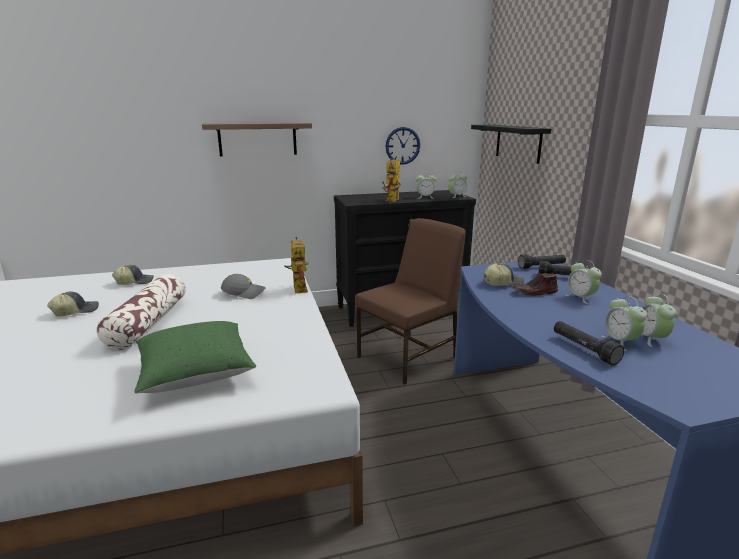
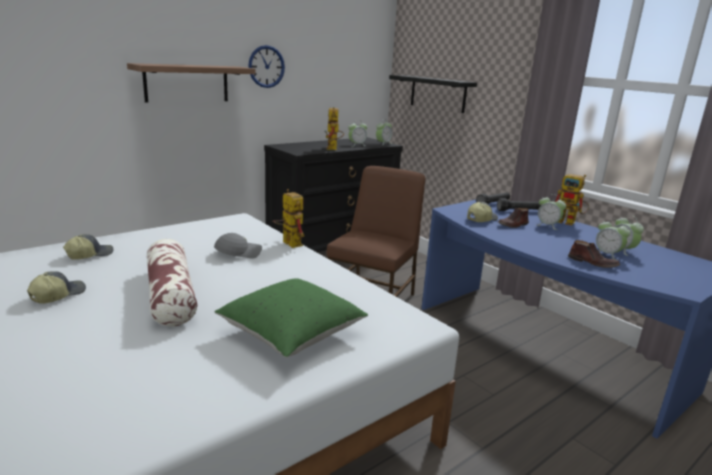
camera: 25 degrees left, 0 degrees up
wall clock [386,127,420,165] -> wall clock moved to [248,45,285,88]
black flashlight [554,321,624,366] -> brown shoe [568,240,620,268]
none -> toy robot [555,174,589,225]

